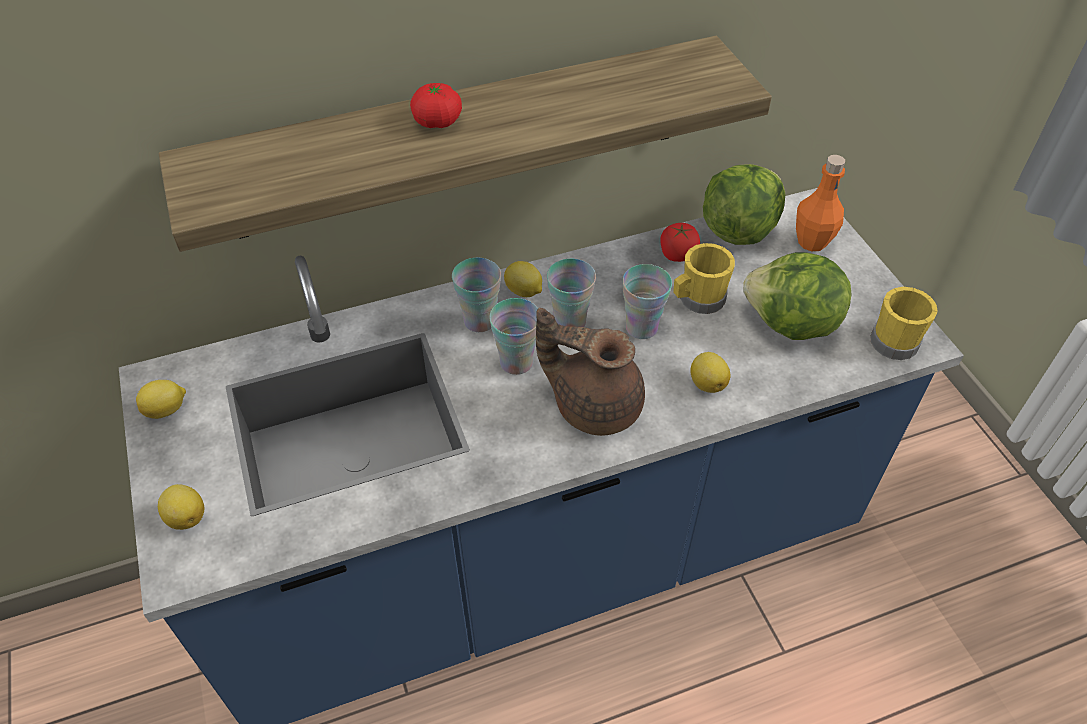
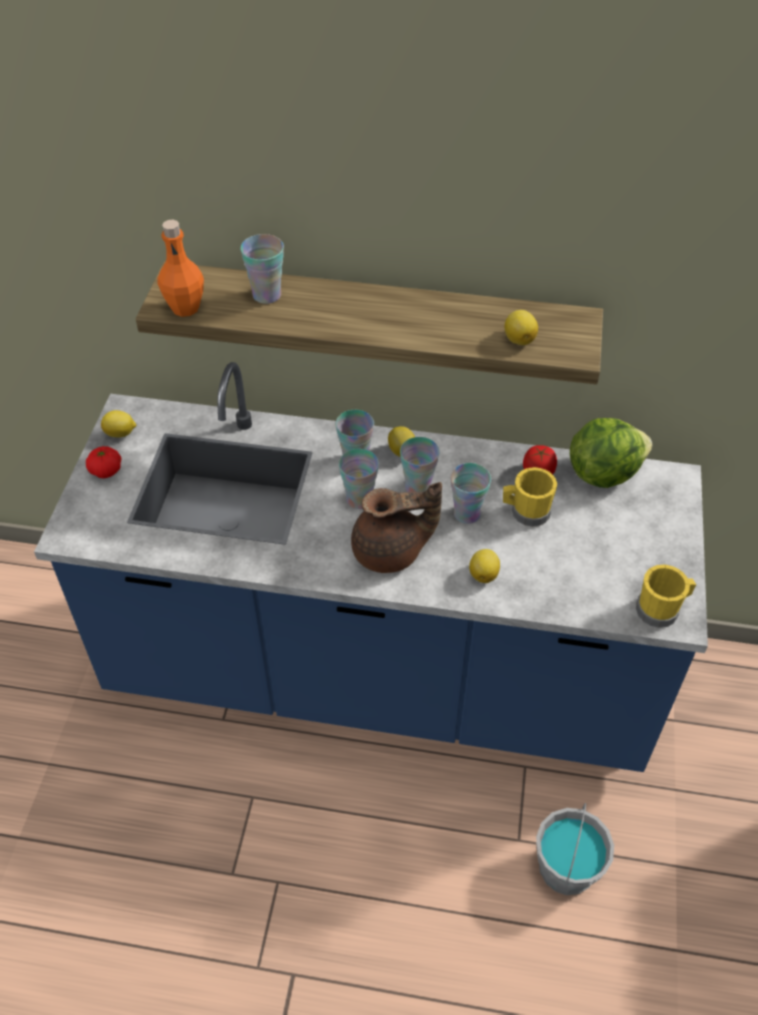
camera: 30 degrees right, 0 degrees up
lemon [158,484,204,530] -> lemon moved to [505,310,538,345]
tomato [410,83,462,128] -> tomato moved to [86,446,121,478]
brown teapot [536,308,645,436] -> brown teapot turned 120 degrees clockwise [351,482,442,573]
lettuce [743,252,852,340] -> none
orange bottle [796,155,845,251] -> orange bottle moved to [158,220,204,317]
none -> cup [240,234,284,304]
none -> grey bucket [536,803,614,895]

